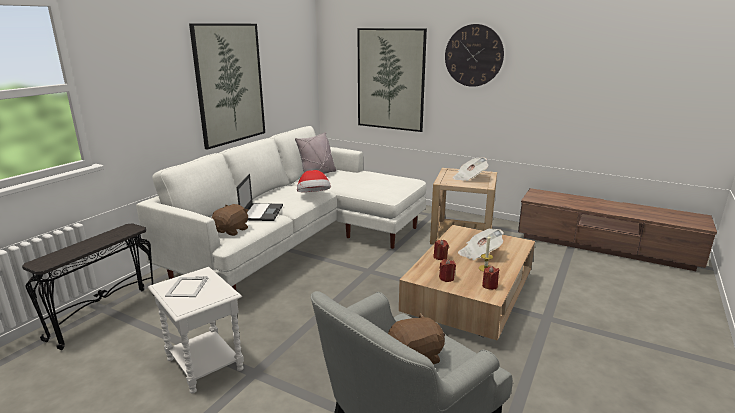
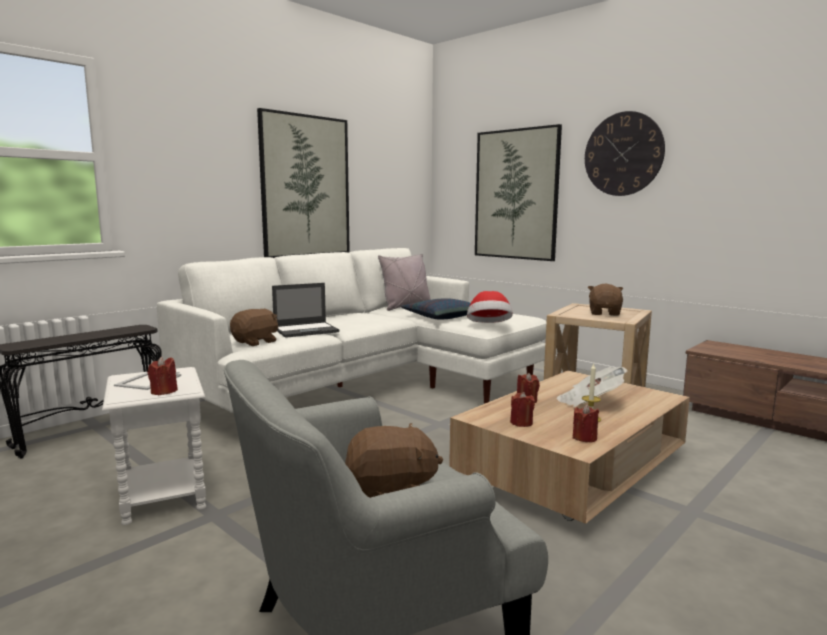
camera: 15 degrees right, 10 degrees down
laptop [237,174,283,221] -> laptop turned 45 degrees clockwise [272,283,339,338]
hat [297,170,331,192] -> hat moved to [467,291,513,323]
newspaper [452,157,489,181] -> brown plush toy [588,283,623,316]
none -> red candle [148,357,178,395]
none -> blue pillow [401,298,471,320]

